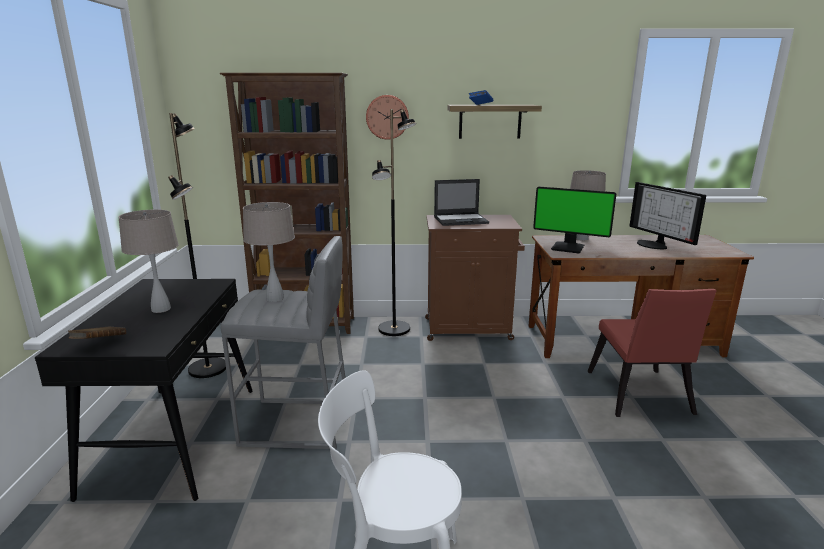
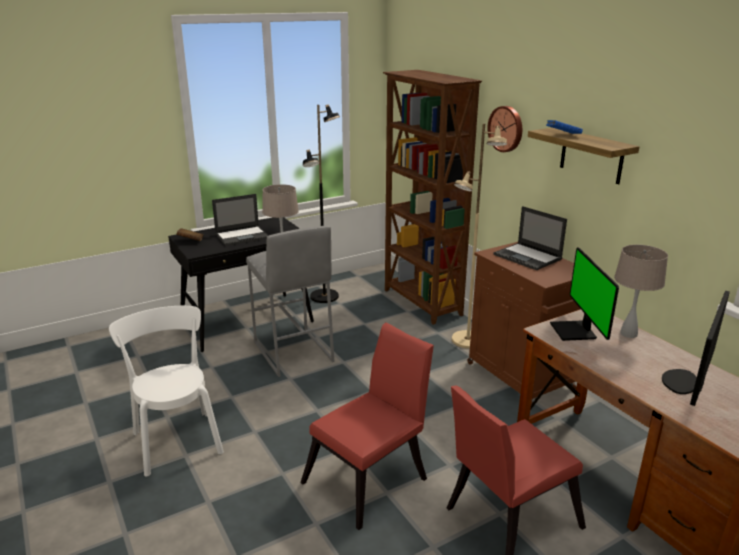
camera: 60 degrees right, 5 degrees up
beige table lamp [118,209,179,313] -> laptop [212,194,269,246]
black floor lamp [372,109,416,336] -> beige floor lamp [452,123,507,349]
none -> red chair [301,322,434,530]

